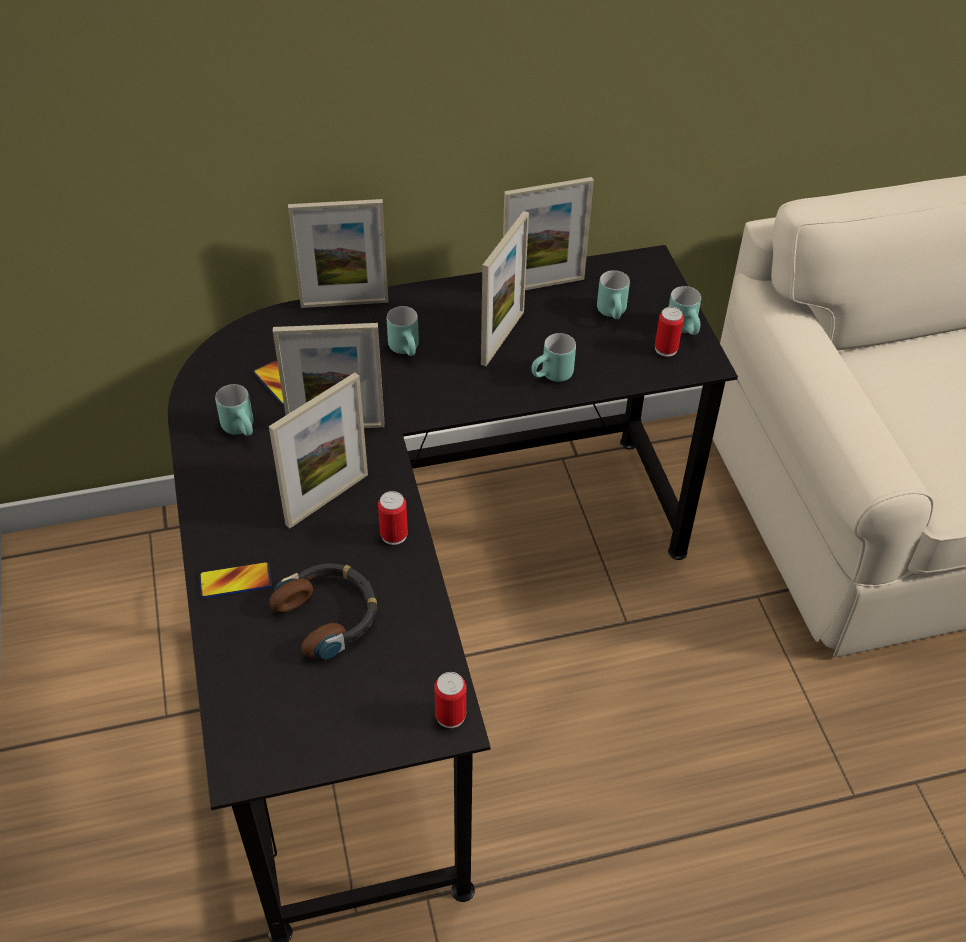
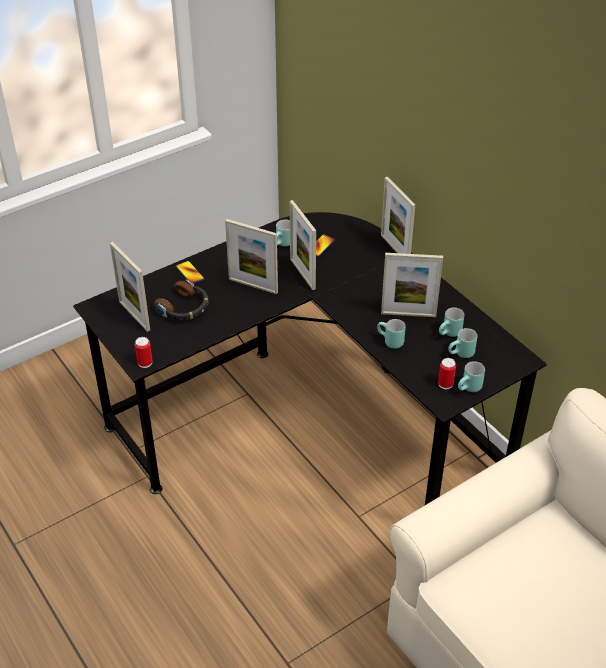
camera: 70 degrees right, 5 degrees down
can [378,491,408,545] -> none
turquoise mug [387,306,419,356] -> turquoise mug moved to [439,307,464,337]
picture frame [503,177,594,290] -> picture frame moved to [110,242,150,332]

